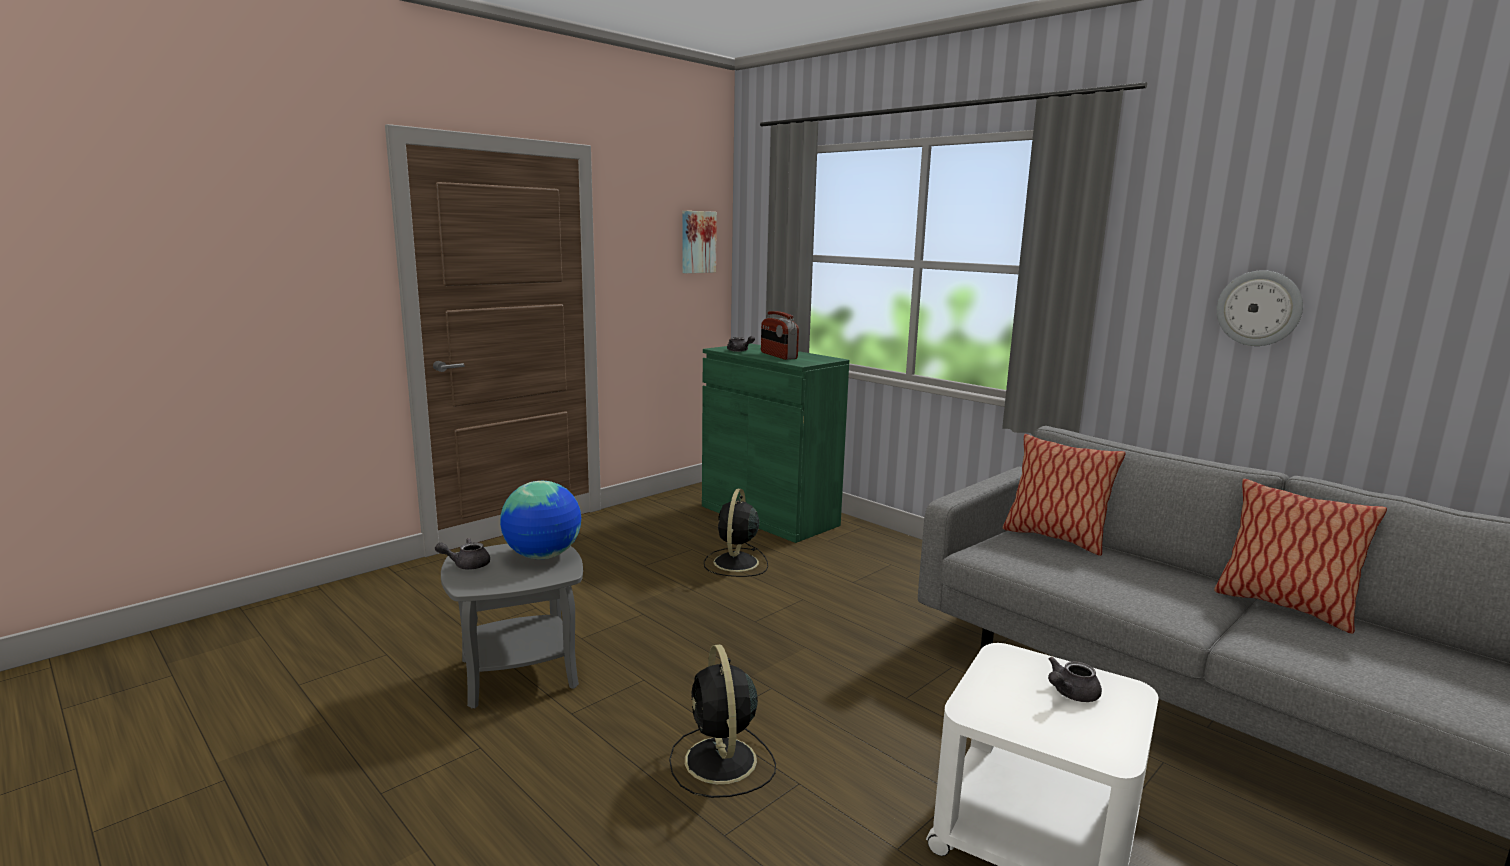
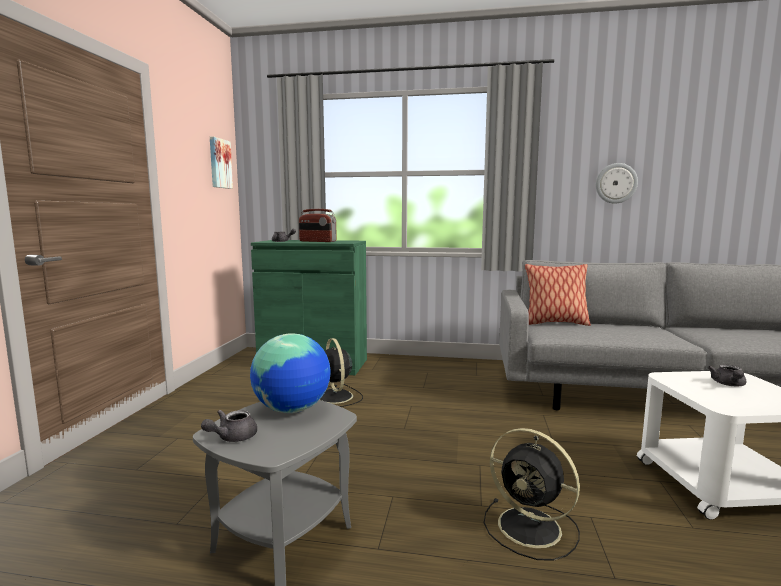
camera: 35 degrees left, 5 degrees down
pillow [1214,479,1387,634] -> none

